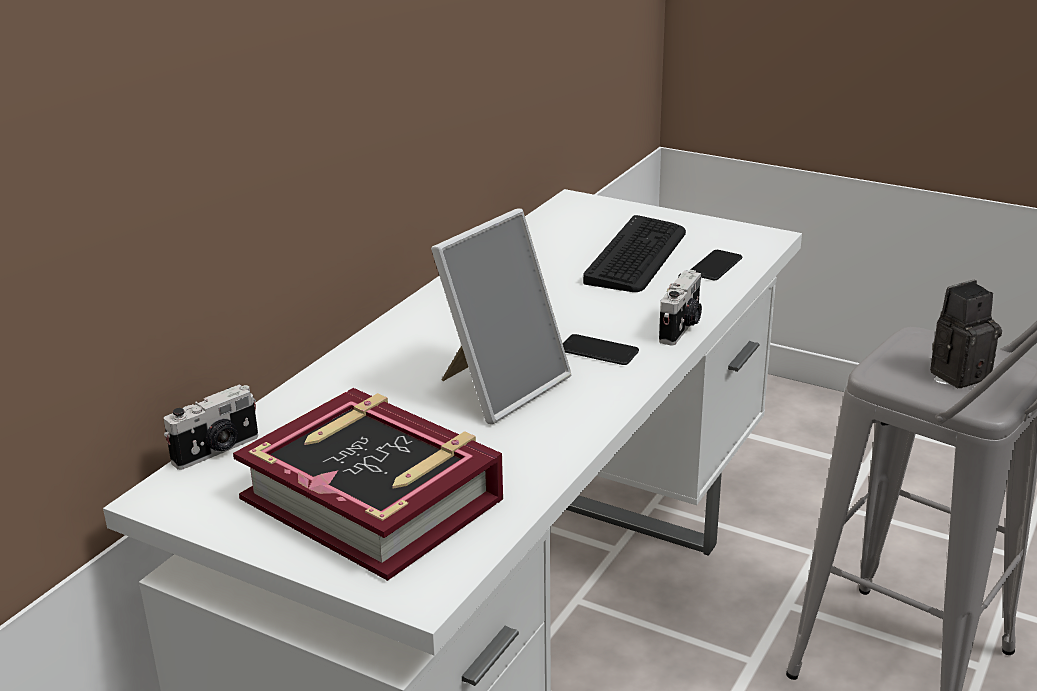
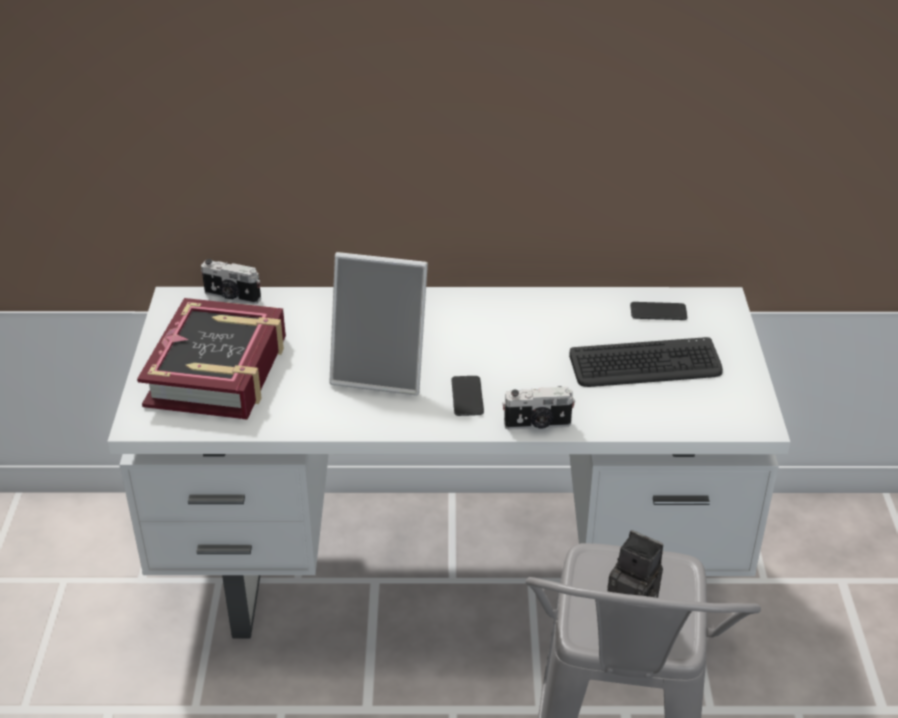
camera: 60 degrees right, 10 degrees up
phone [690,250,742,280] -> phone moved to [630,302,687,320]

